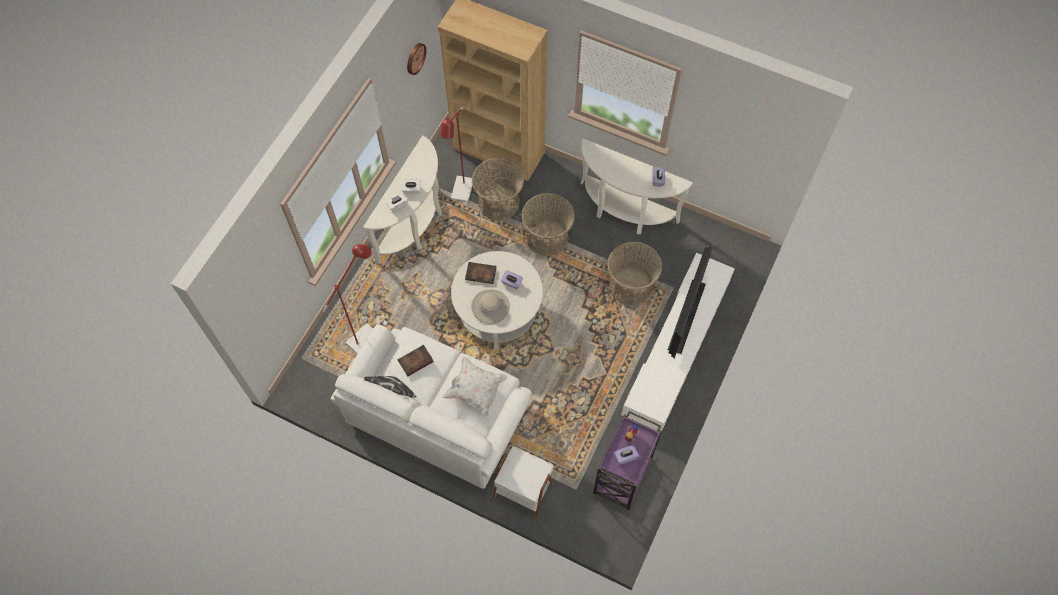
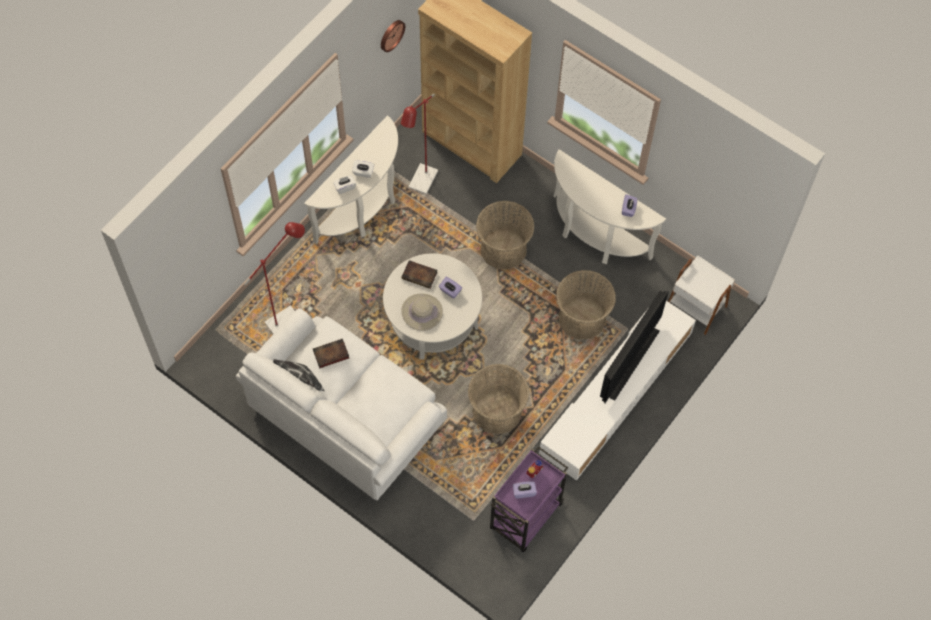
camera: 10 degrees right, 0 degrees up
white pillow [442,357,507,416] -> none
basket [472,158,524,220] -> basket moved to [468,364,529,435]
white side table [494,446,554,518] -> white side table moved to [668,256,735,335]

